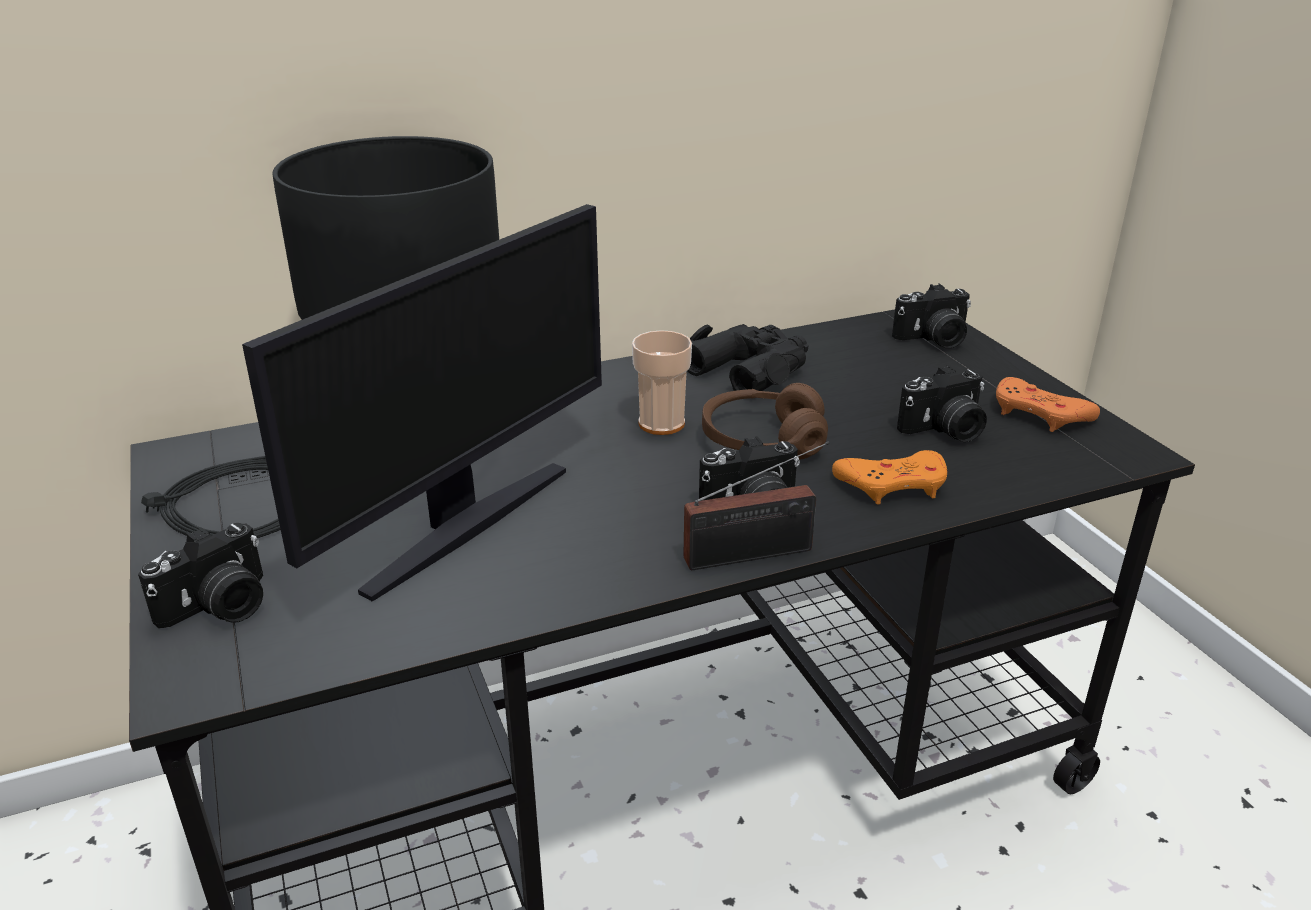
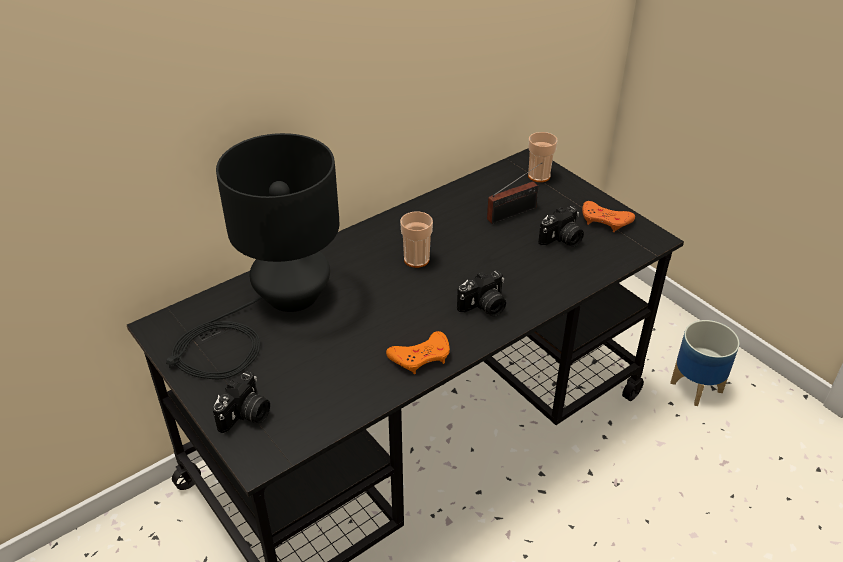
camera: 15 degrees left, 10 degrees up
monitor [242,204,602,602] -> none
radio [683,441,830,570] -> radio moved to [487,163,542,224]
black binoculars [687,324,809,391] -> none
brown headphones [702,383,828,460] -> none
orange game controller [832,450,947,504] -> orange game controller moved to [386,331,450,374]
camera [892,284,971,348] -> cup [528,132,557,182]
none -> planter [671,320,740,406]

